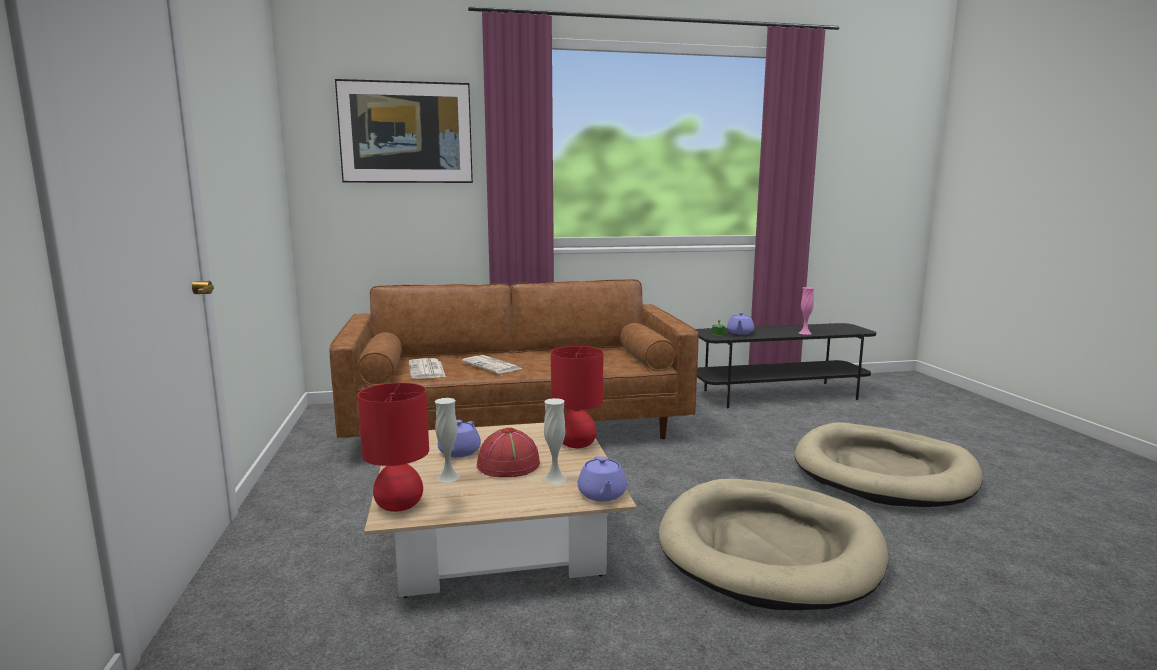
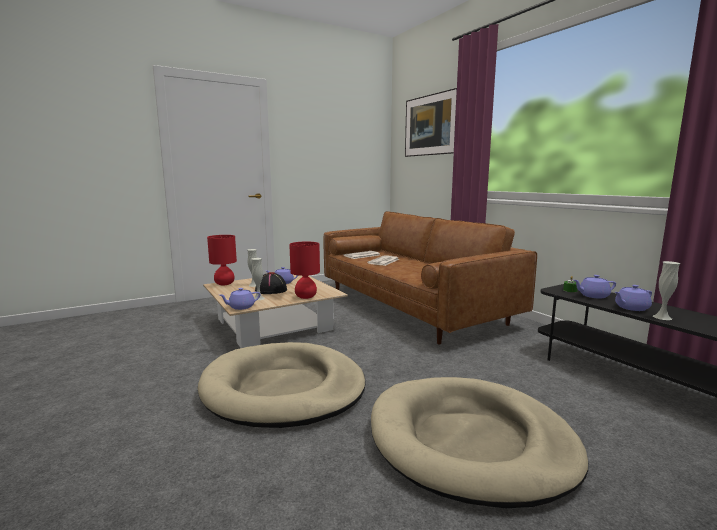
camera: 70 degrees right, 0 degrees up
red hat [477,428,540,477] -> black hat [255,272,287,294]
pink vase [799,287,814,335] -> white vase [653,261,680,320]
none -> purple teapot [615,285,652,311]

